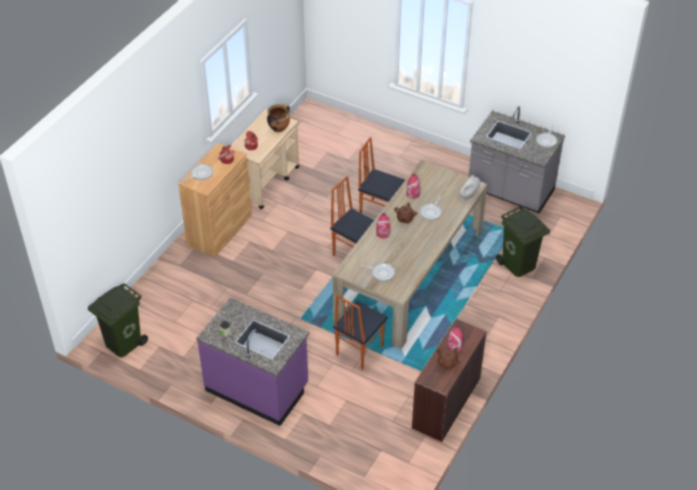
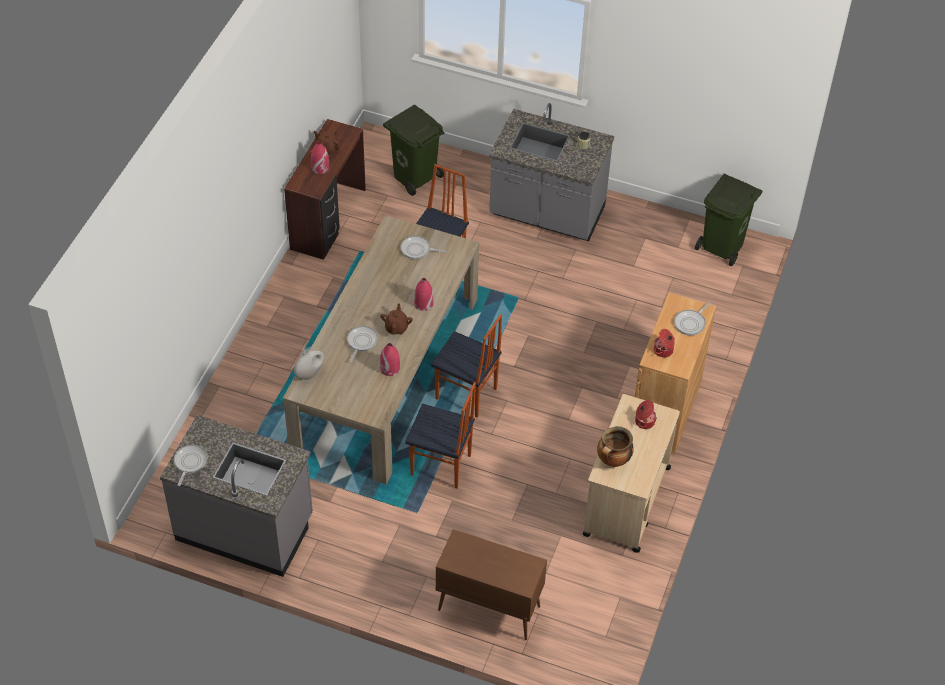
camera: 170 degrees right, 5 degrees up
purple counter [196,297,309,426] -> grey counter [489,103,614,241]
green trash can [496,206,550,277] -> green trash can moved to [383,104,445,196]
none -> brown cabinet [436,529,547,640]

